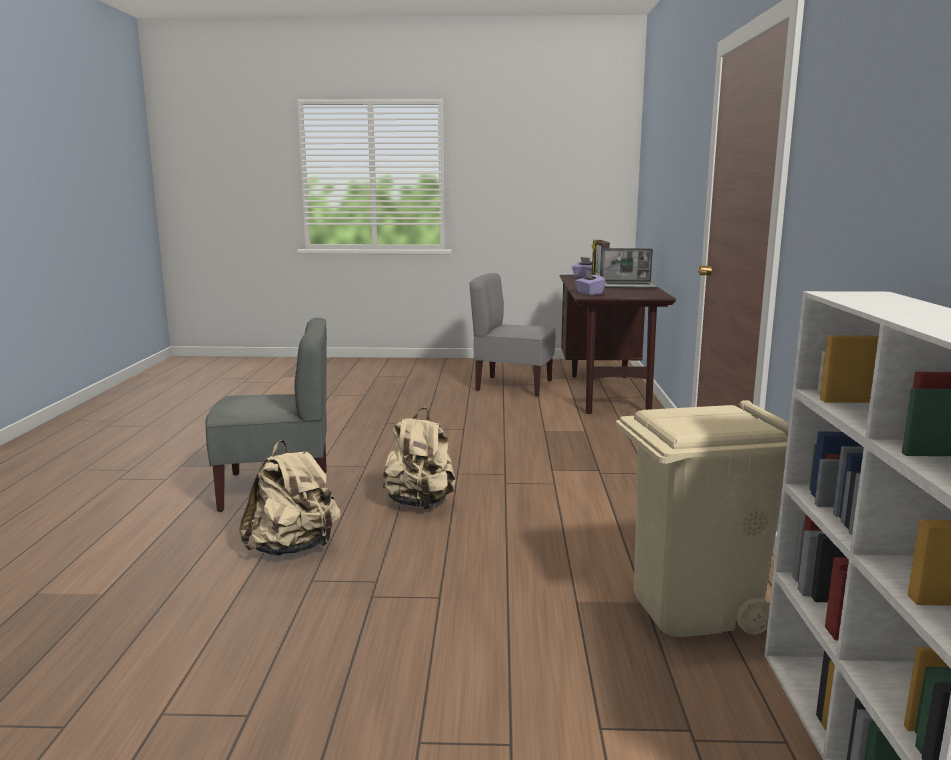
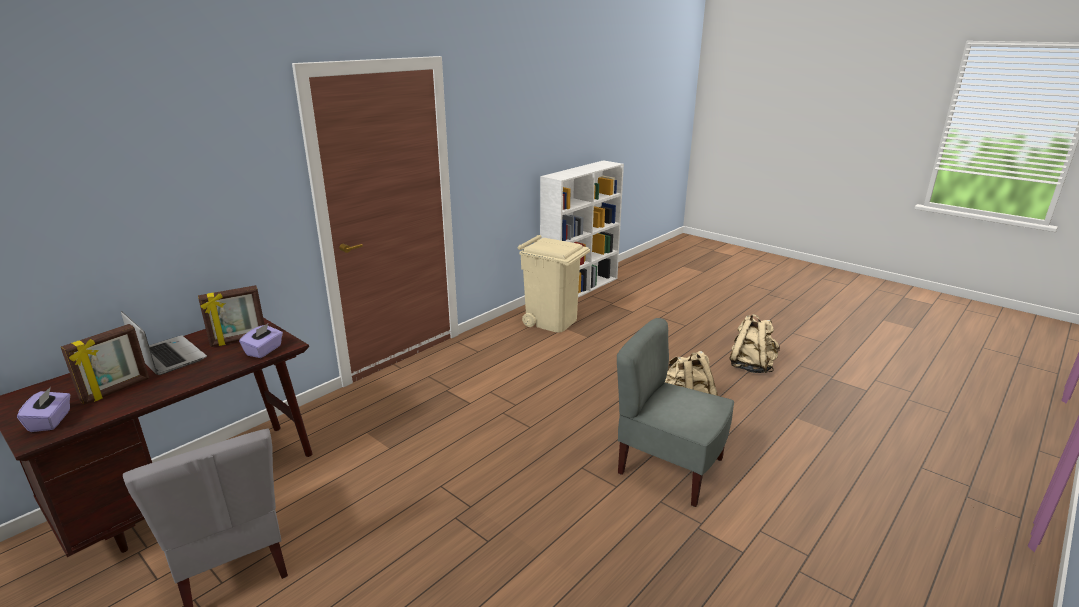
camera: 140 degrees left, 10 degrees up
beige backpack [383,408,456,509] -> beige backpack moved to [729,314,780,373]
none -> picture frame [198,285,265,347]

